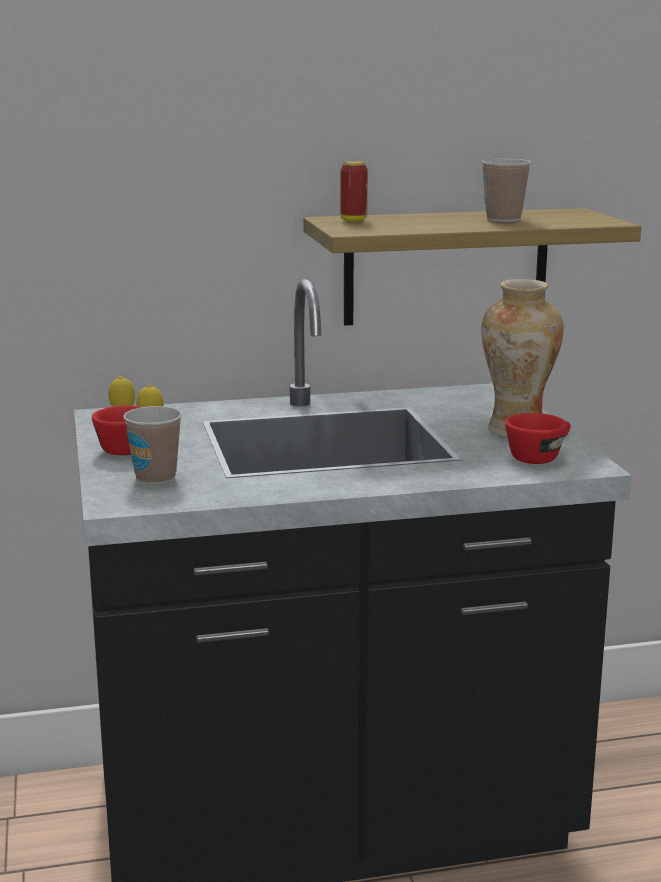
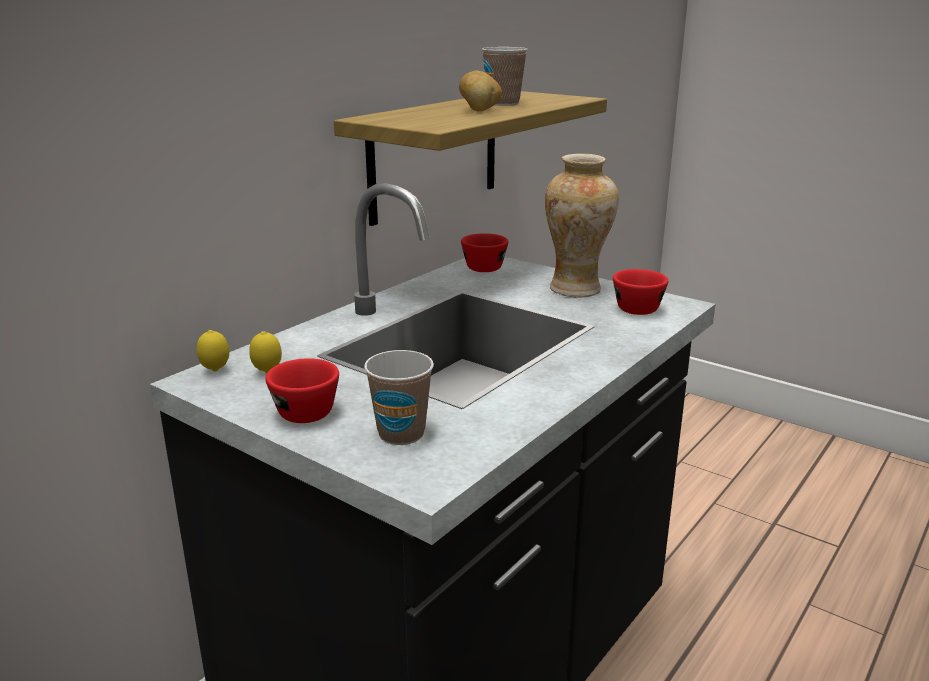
camera: 40 degrees left, 5 degrees up
can [340,161,368,222] -> none
none -> potato [459,71,502,111]
none -> red cup [461,233,508,272]

